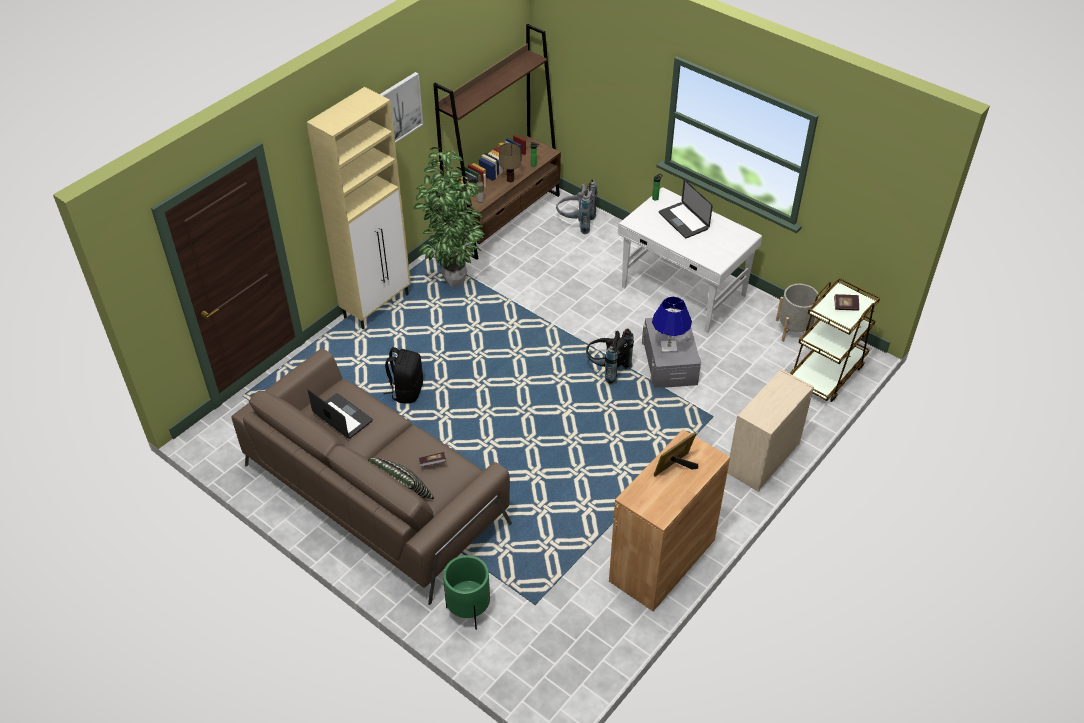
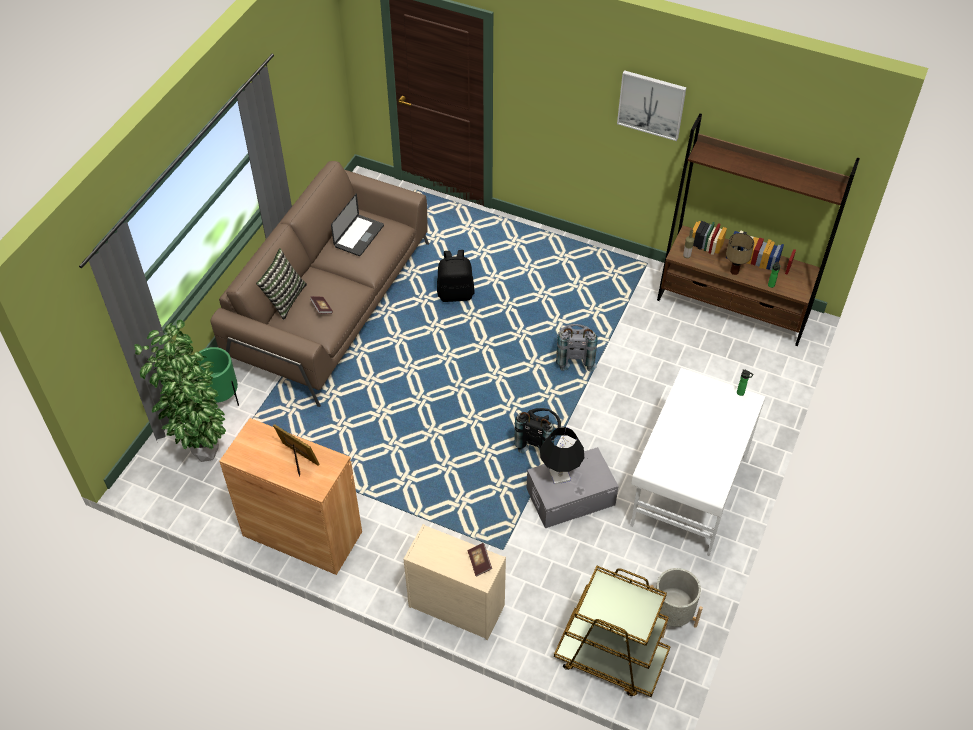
camera: 75 degrees right, 5 degrees up
beige cabinet [307,87,411,329] -> none
potted plant [413,147,485,287] -> potted plant moved to [134,320,226,462]
grey backpack [556,179,597,234] -> grey backpack moved to [556,324,598,371]
blue table lamp [652,297,692,353] -> black table lamp [540,427,584,485]
laptop [659,180,713,238] -> none
book [834,294,859,311] -> book moved to [468,543,492,577]

